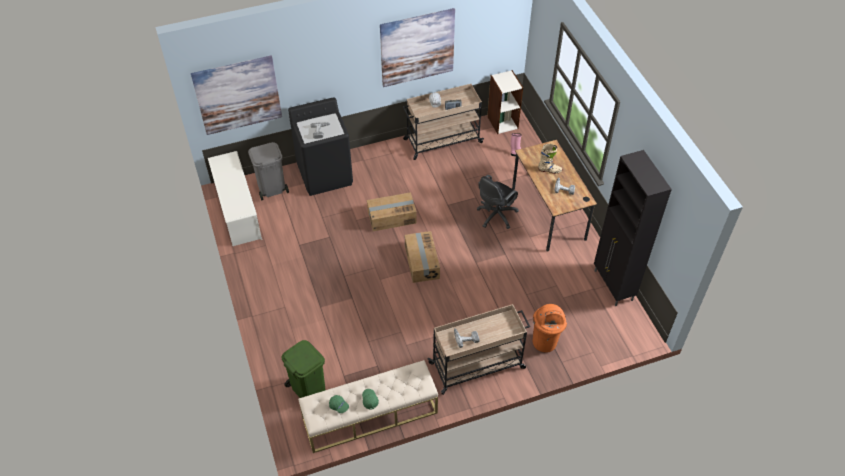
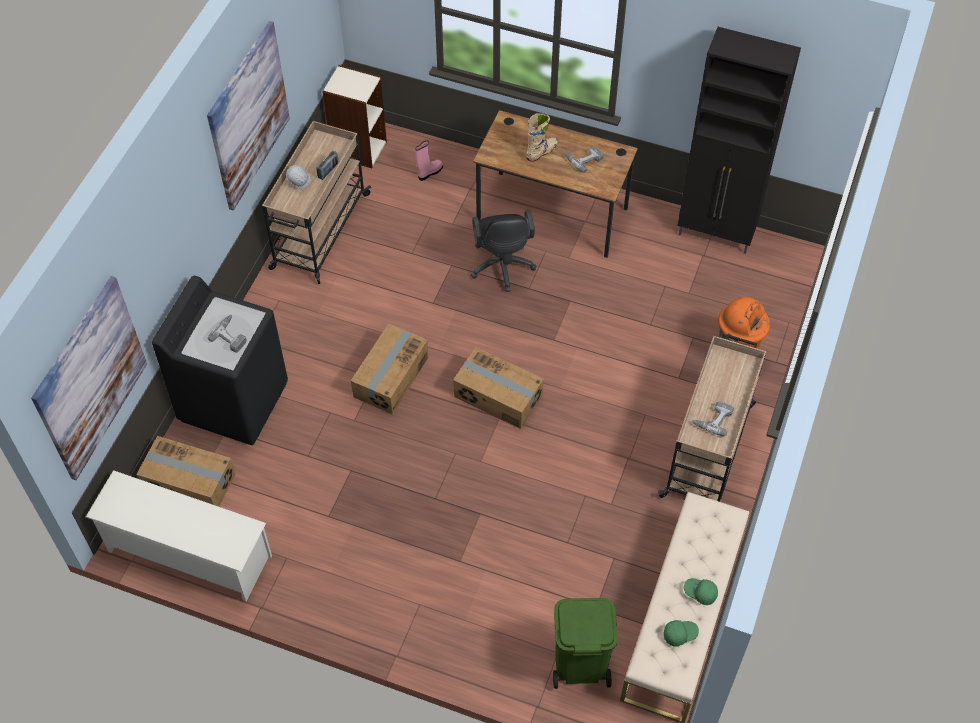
camera: 50 degrees left, 5 degrees up
grey trash can [248,142,289,200] -> cardboard box [136,436,235,507]

